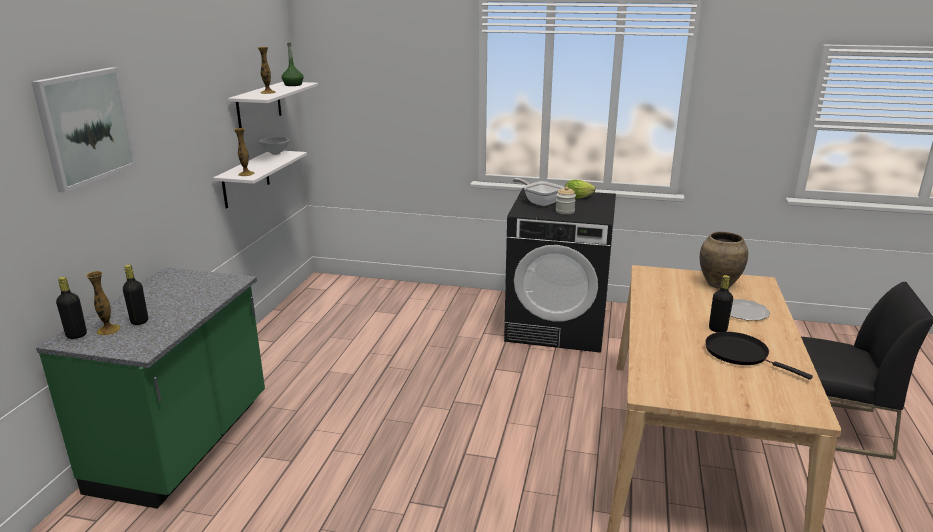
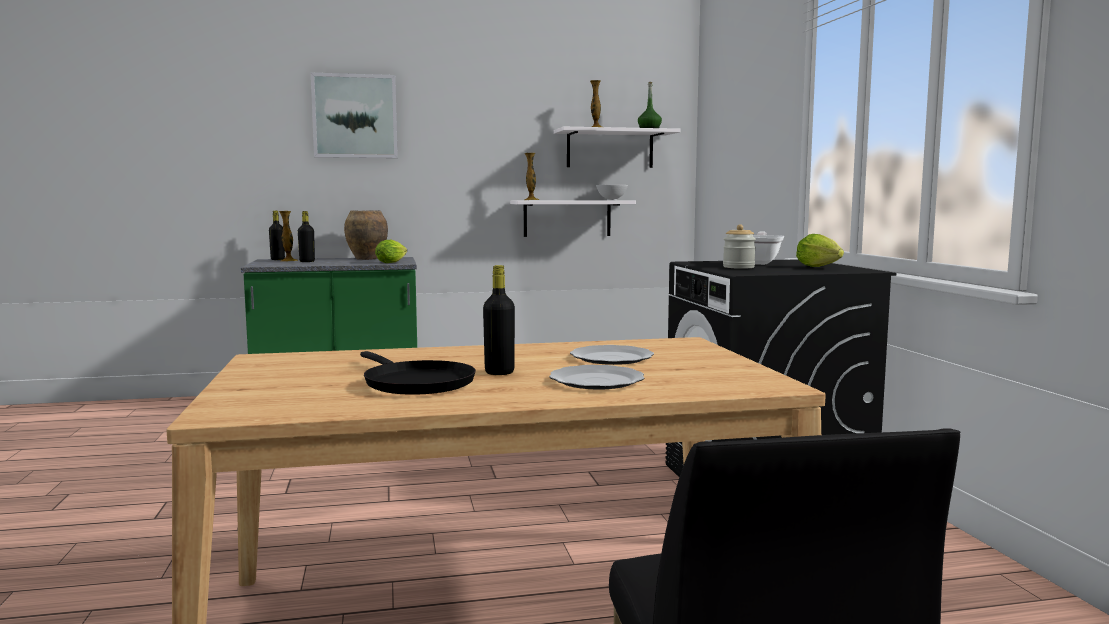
camera: 65 degrees right, 15 degrees down
brown vase [700,232,748,289] -> brown vase moved to [344,210,388,260]
black frying pan [705,332,813,380] -> black frying pan turned 120 degrees clockwise [360,351,476,395]
none -> lettuce [375,240,407,263]
none -> plate [570,345,654,365]

